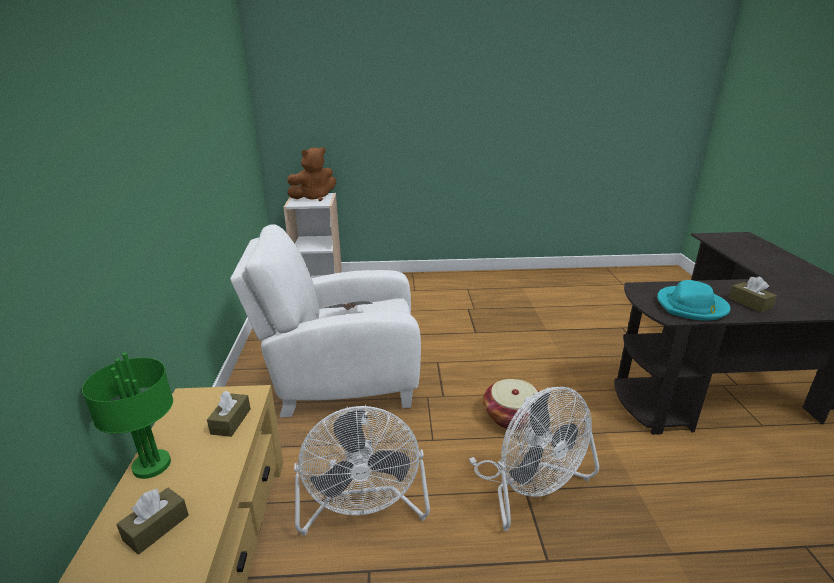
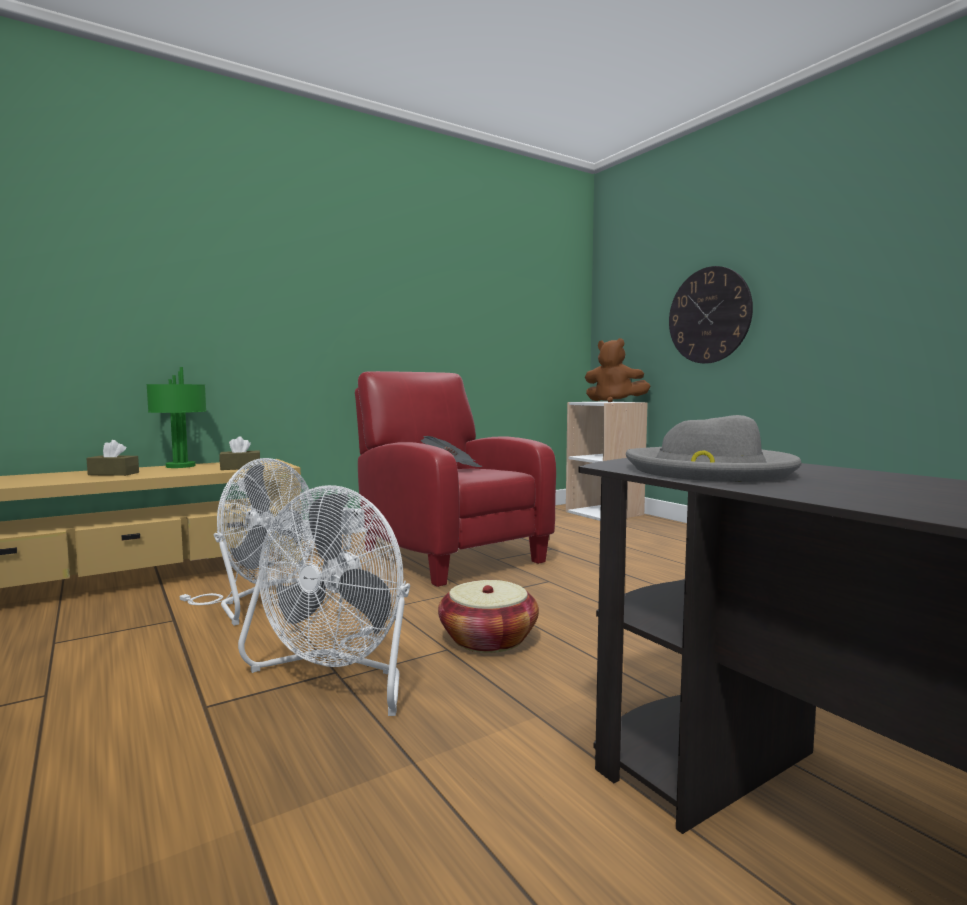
camera: 60 degrees right, 20 degrees down
white armchair [230,224,421,418] -> red armchair [355,371,556,587]
white fan [294,405,430,536] -> white fan turned 120 degrees counterclockwise [180,458,314,626]
turquoise hat [657,280,730,321] -> grey hat [626,415,801,482]
brown tissue box [729,276,777,313] -> none
none -> wall clock [669,266,753,364]

